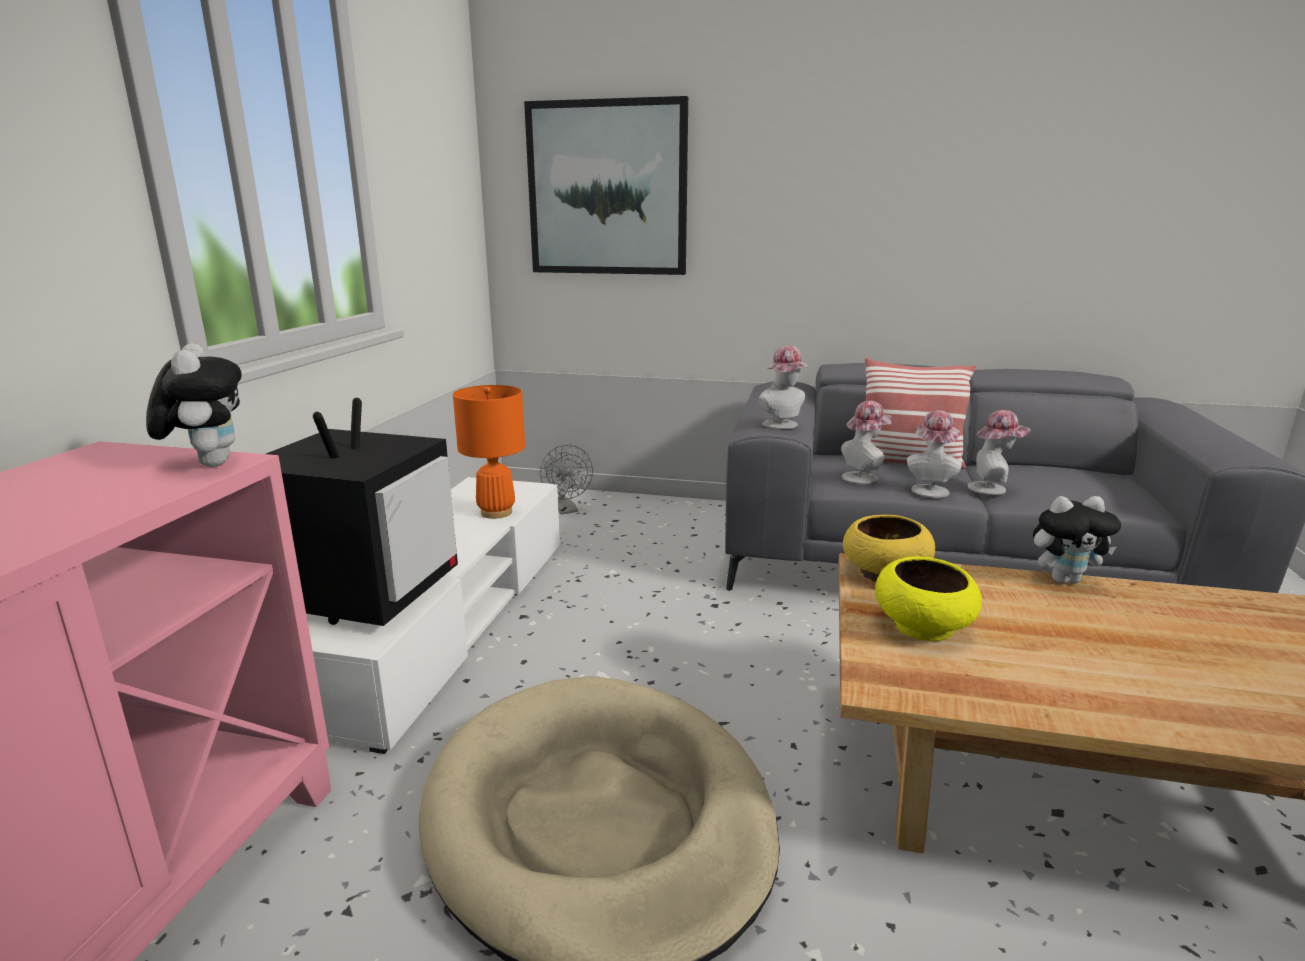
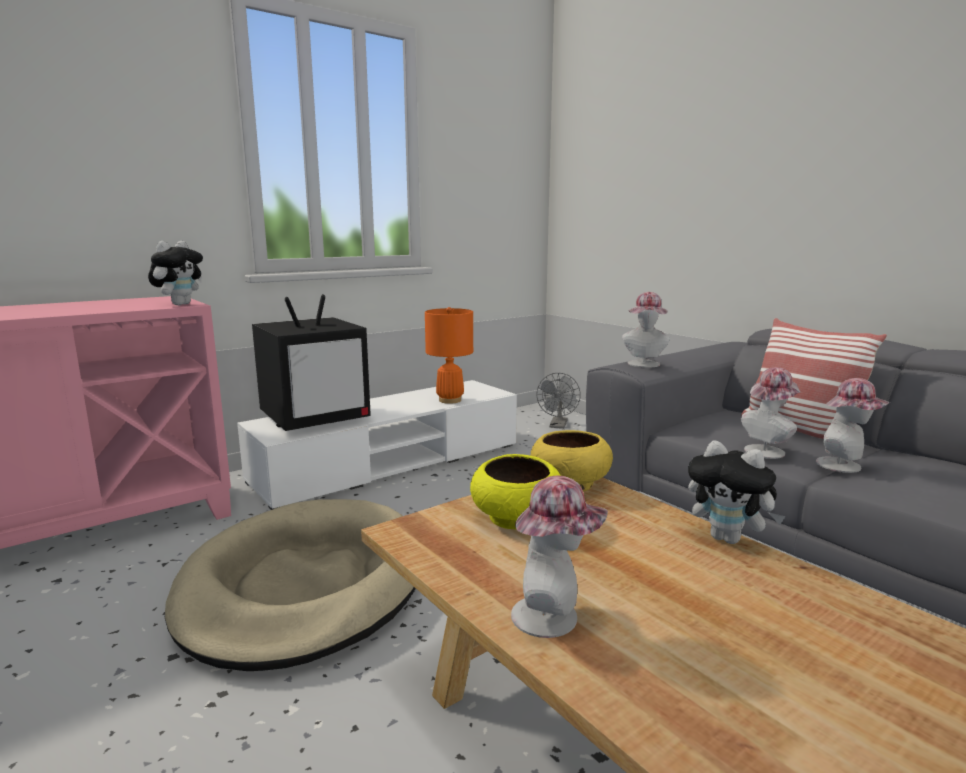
camera: 40 degrees right, 5 degrees down
picture [524,96,688,275] -> none
hat [841,401,892,484] -> hat moved to [511,476,608,638]

